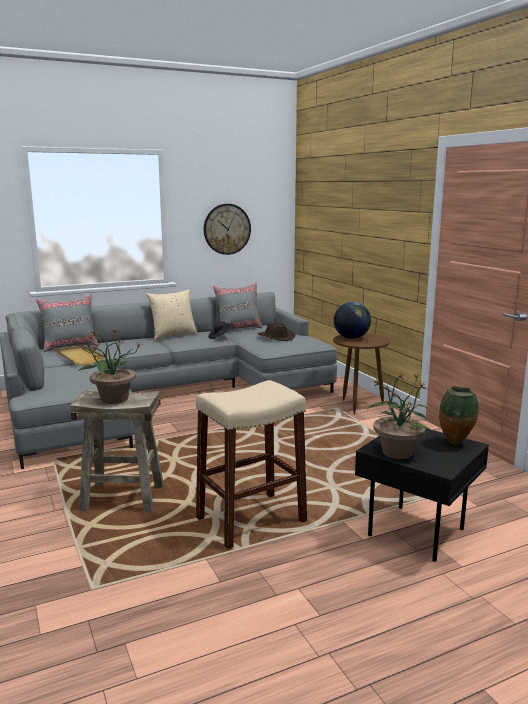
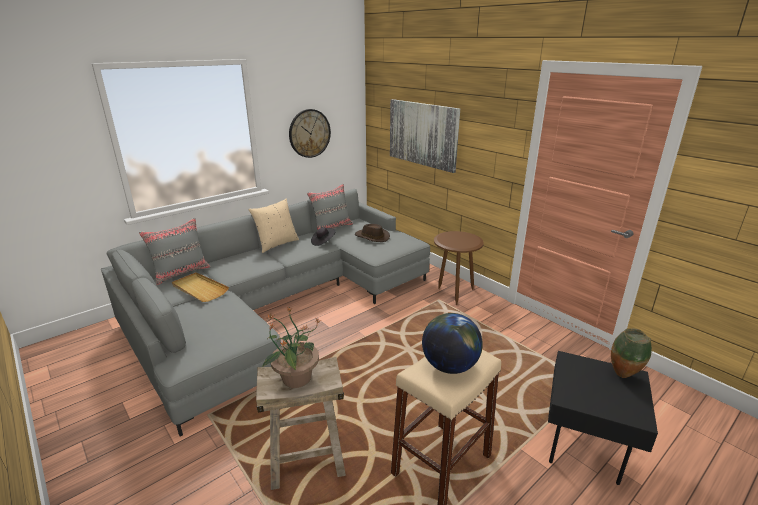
camera: 15 degrees left, 10 degrees up
globe [334,302,371,339] -> globe moved to [422,313,483,374]
potted plant [367,372,430,459] -> none
none -> picture [390,99,460,173]

